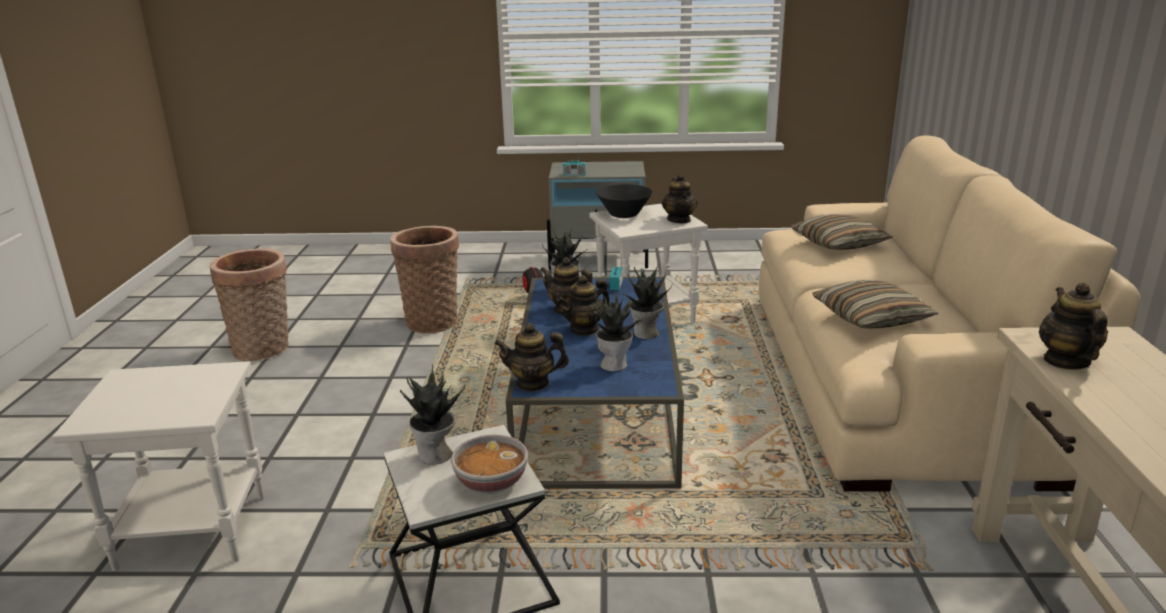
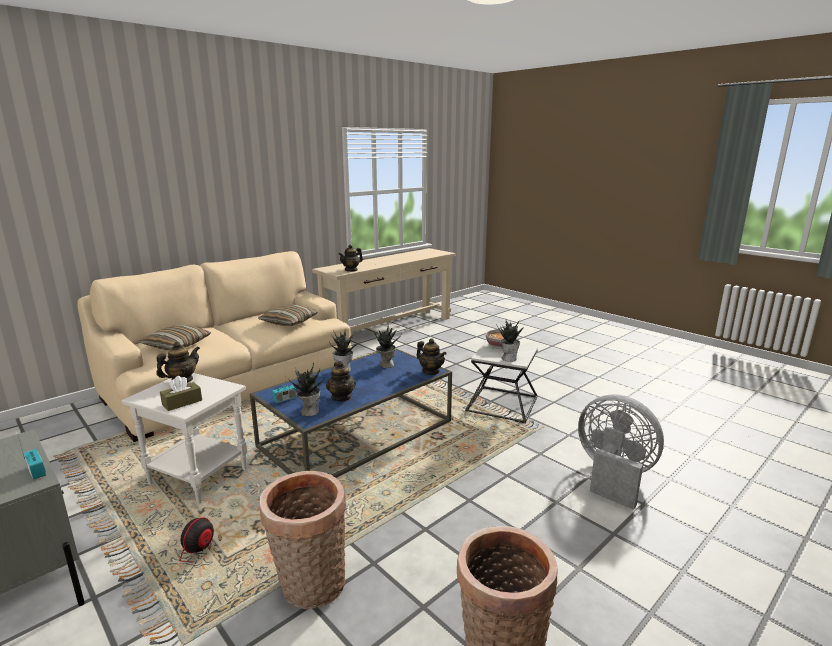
camera: 135 degrees left, 5 degrees down
white side table [52,361,264,571] -> grey fan [578,394,664,510]
teapot [557,275,610,336] -> none
black bowl [596,184,653,218] -> brown tissue box [160,376,202,411]

